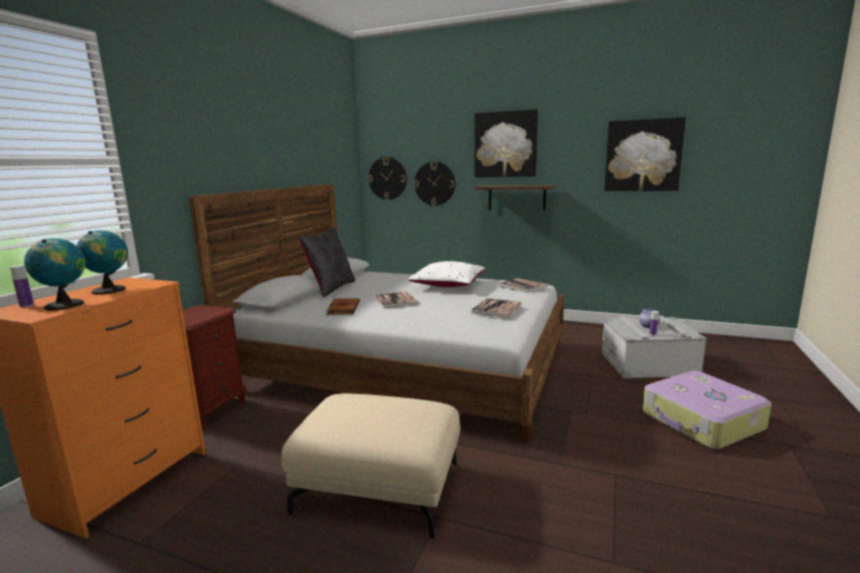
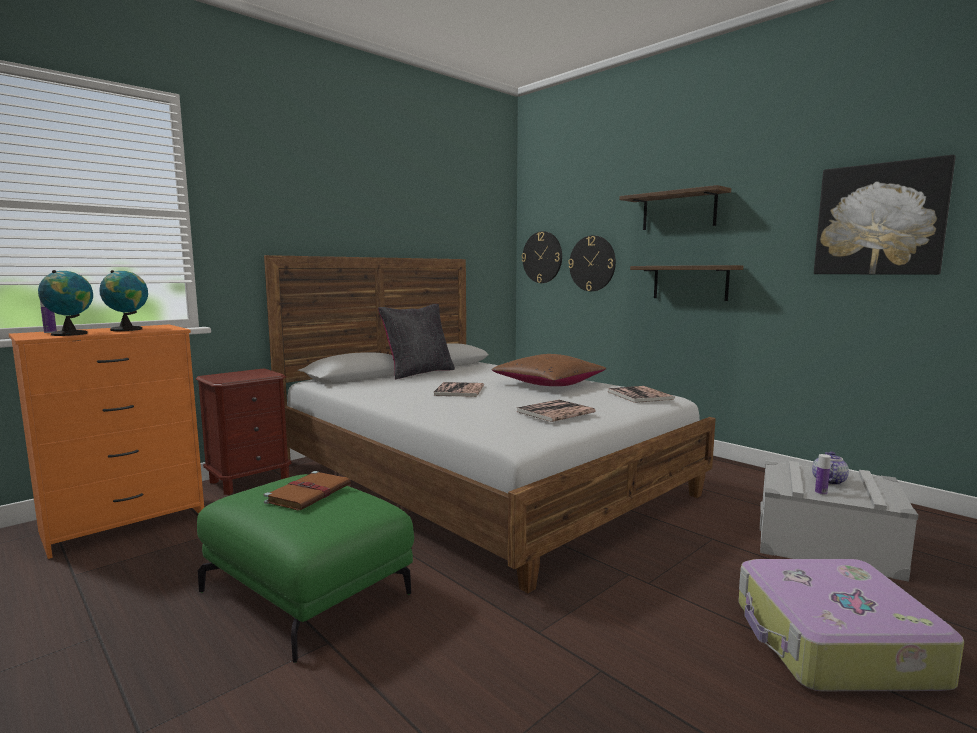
camera: 25 degrees right, 5 degrees down
beige ottoman [281,394,460,539] -> green ottoman [197,474,414,663]
brown book [326,298,360,315] -> brown book moved to [264,471,351,510]
white pillow [408,261,485,287] -> brown pillow [492,354,606,386]
picture [474,109,538,177] -> shelf [619,185,731,230]

